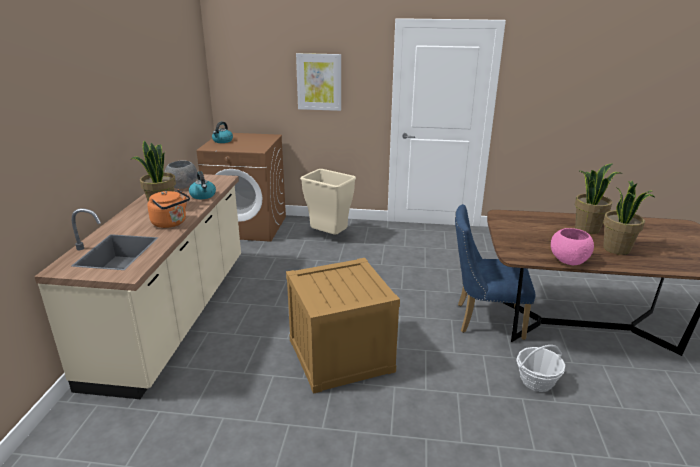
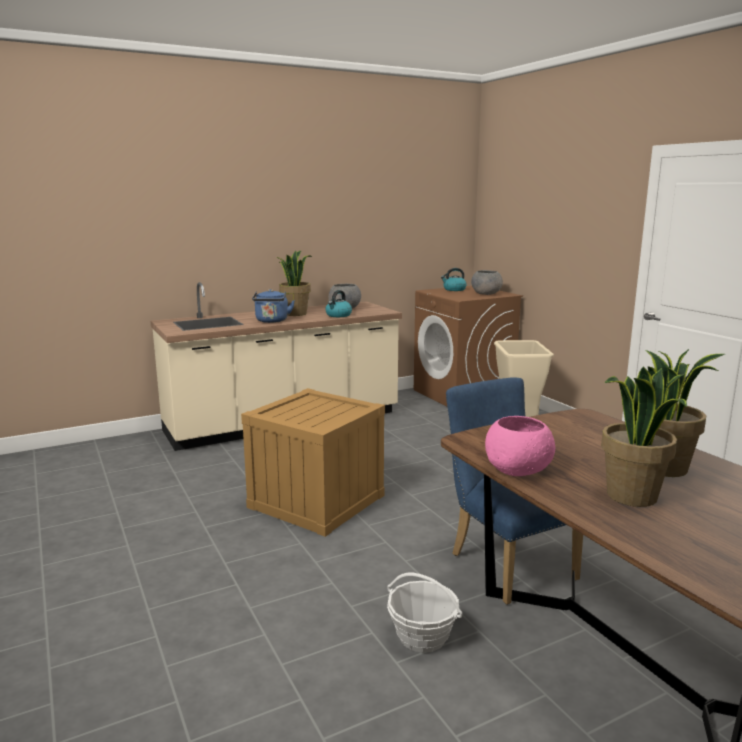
camera: 55 degrees right, 10 degrees down
orange kettle [147,189,190,228] -> blue kettle [252,289,295,323]
picture [296,53,341,111] -> none
none -> grey bowl [471,270,503,295]

